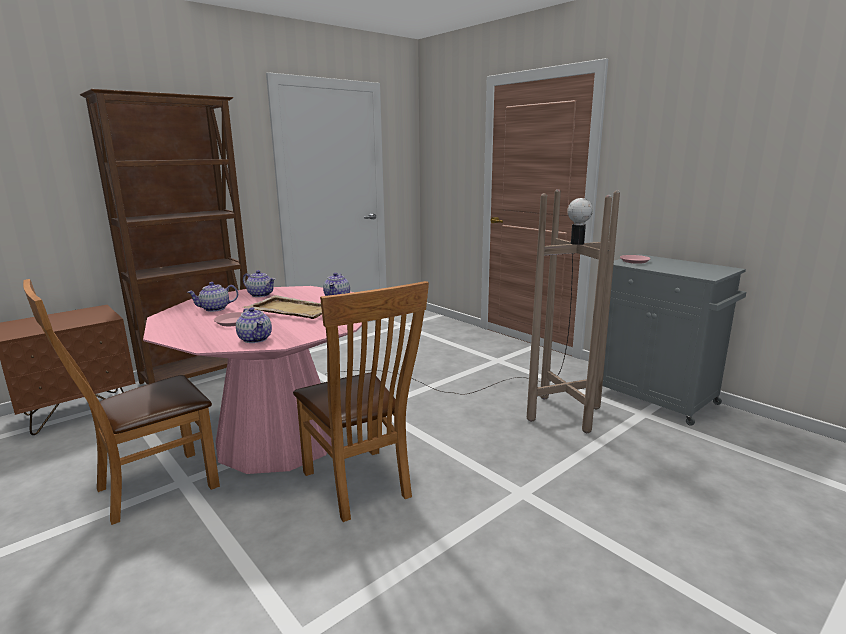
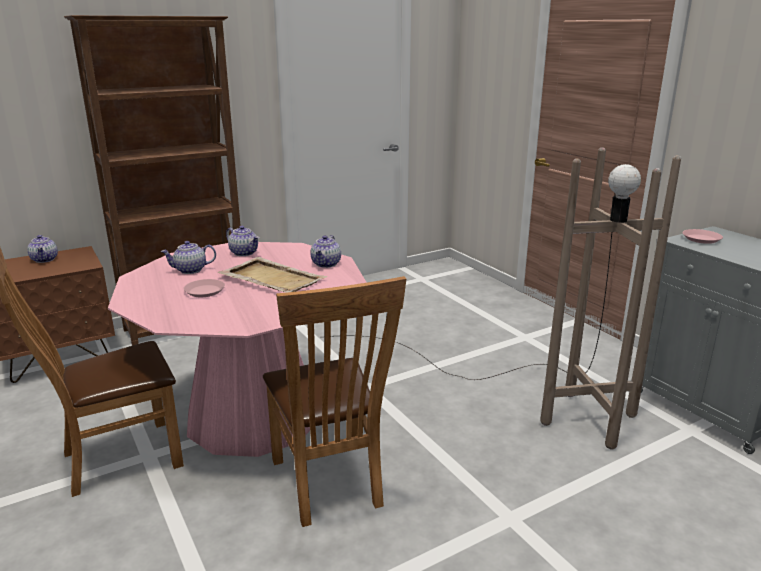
camera: 10 degrees right, 5 degrees up
teapot [236,307,272,343] -> teapot moved to [27,235,58,263]

